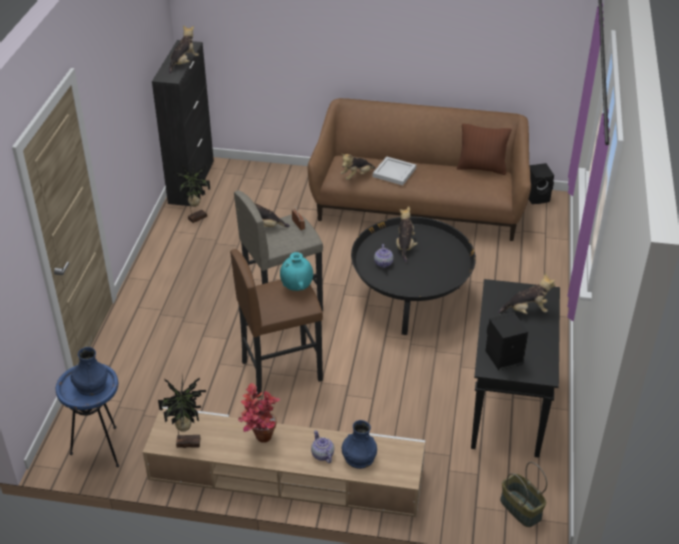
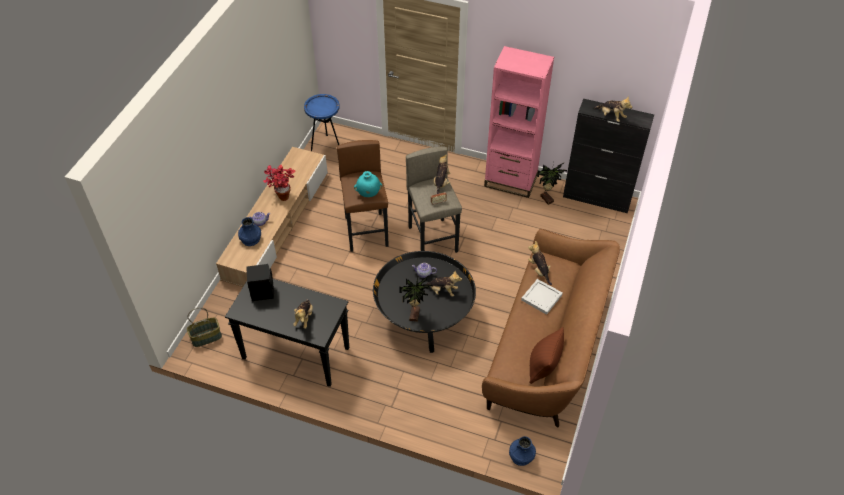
camera: 100 degrees right, 10 degrees up
blue vase [71,347,108,396] -> blue vase moved to [509,436,536,466]
potted plant [158,373,206,448] -> potted plant moved to [399,275,433,322]
black speaker [529,163,554,204] -> none
none -> pink bookcase [484,46,554,198]

